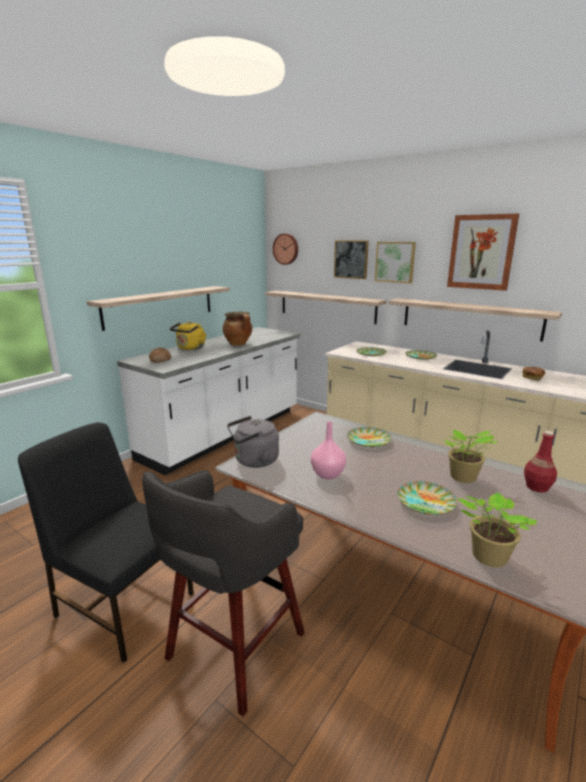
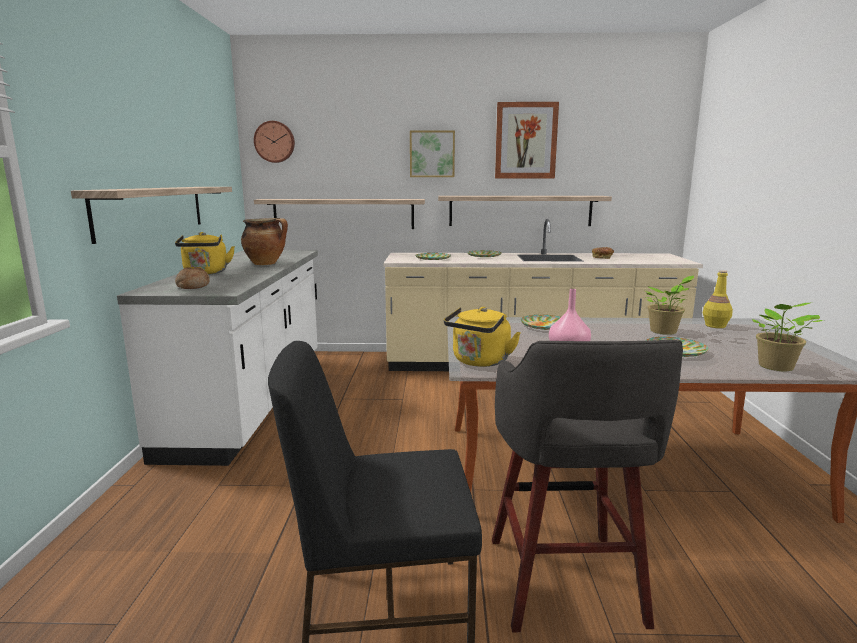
camera: 35 degrees left, 5 degrees down
grey kettle [227,416,279,468] -> yellow kettle [444,307,521,367]
picture [334,240,369,279] -> none
red bottle [524,431,557,493] -> yellow bottle [703,270,733,328]

